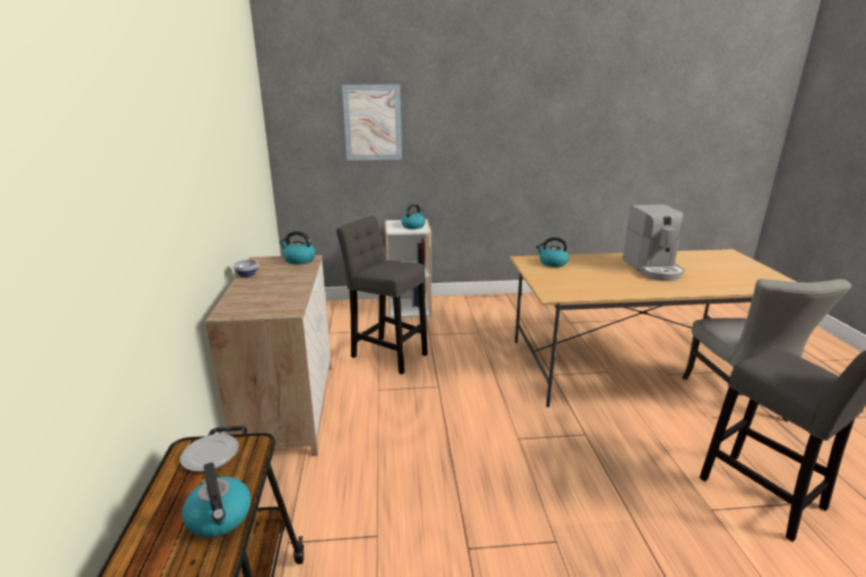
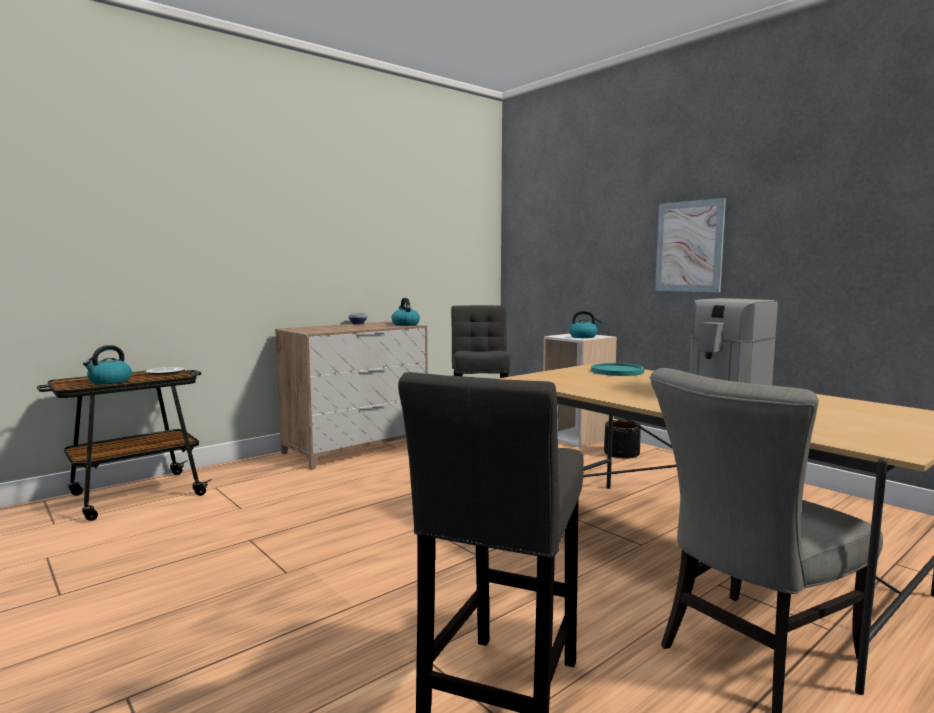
camera: 55 degrees right, 15 degrees down
picture [342,85,402,160] -> picture moved to [655,198,726,292]
kettle [536,237,569,267] -> turquoise plate [591,363,644,376]
none -> black planter [604,420,641,459]

